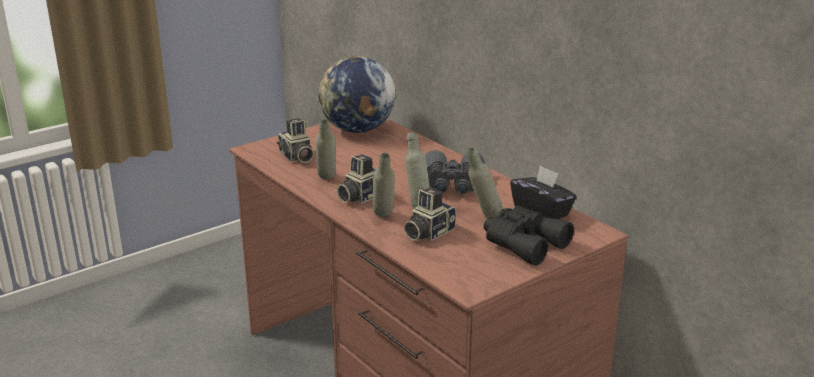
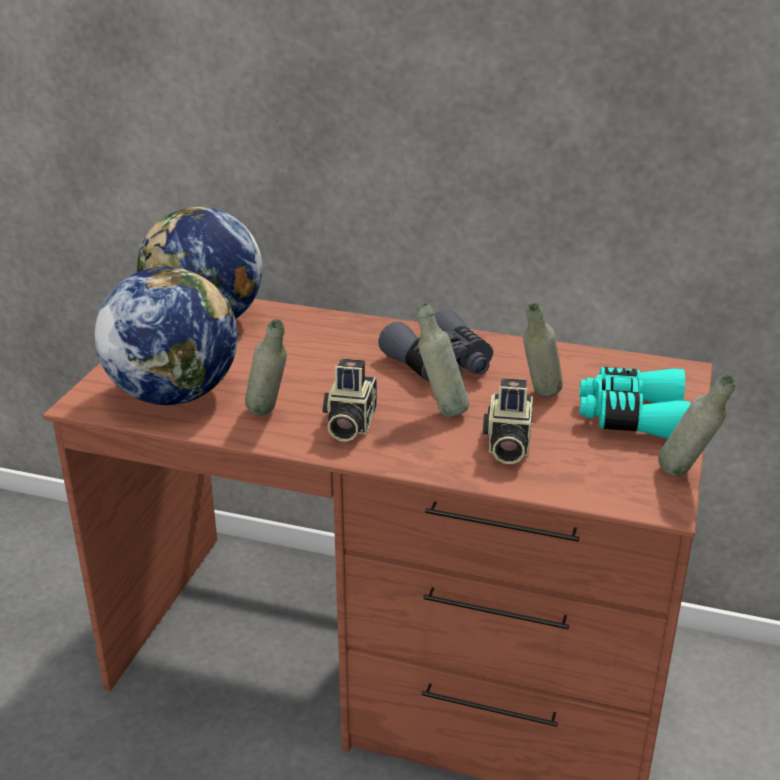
camera: 35 degrees left, 5 degrees up
camera [277,118,314,163] -> globe [95,267,238,405]
grey bottle [373,153,395,217] -> grey bottle moved to [658,375,735,476]
black binoculars [484,206,574,266] -> turquoise binoculars [579,367,690,439]
black tissue box [510,165,577,219] -> none

